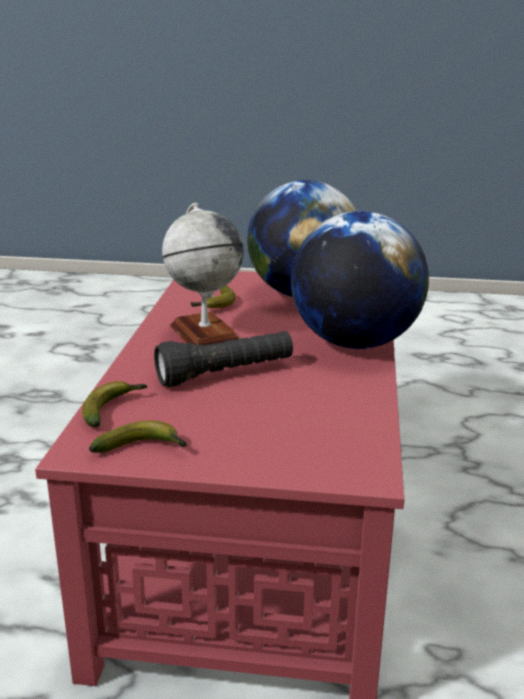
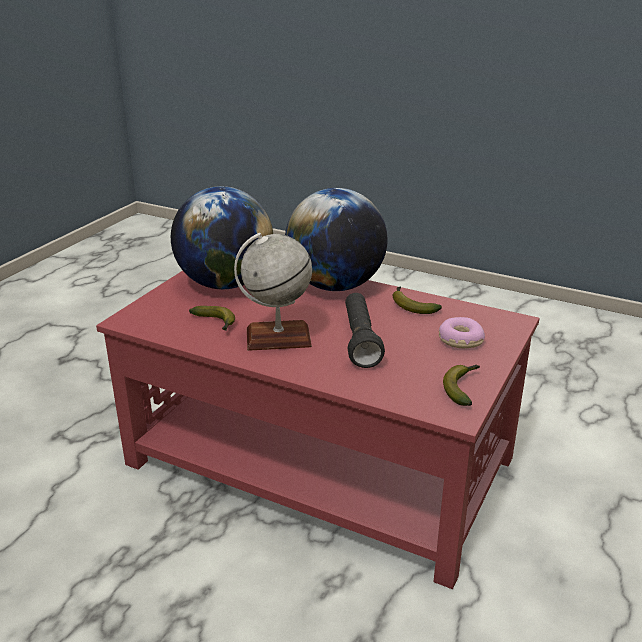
camera: 70 degrees left, 5 degrees up
banana [82,381,147,427] -> banana moved to [393,286,442,314]
none -> donut [439,317,485,348]

